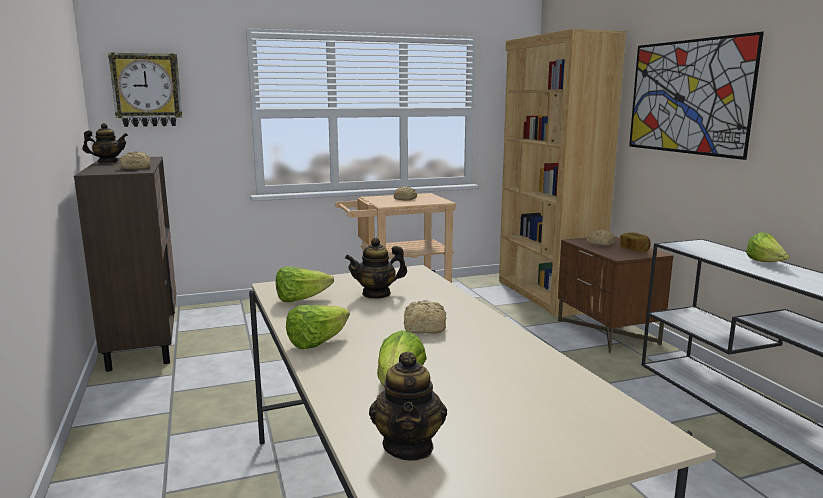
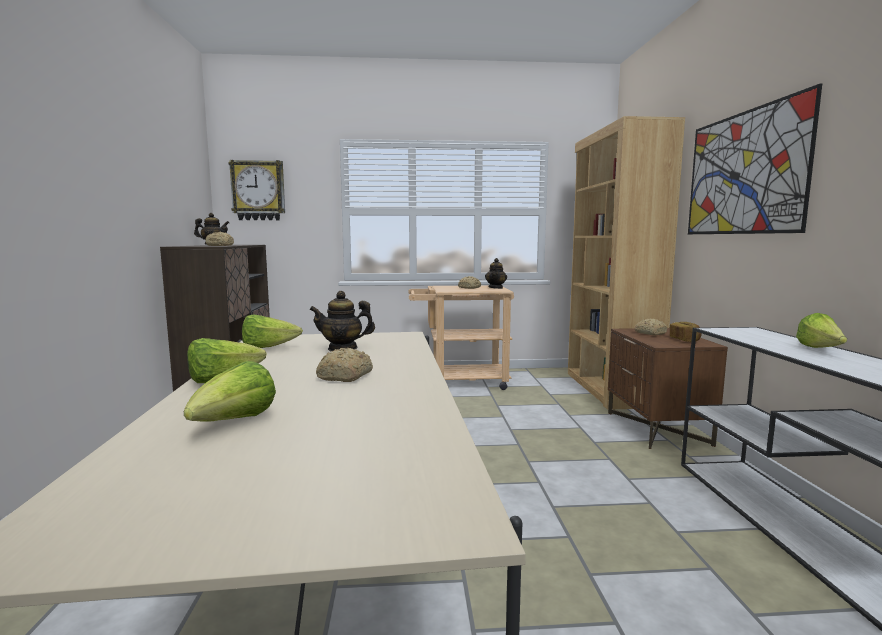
camera: 15 degrees right, 5 degrees down
teapot [369,351,447,461] -> teapot moved to [485,258,507,289]

